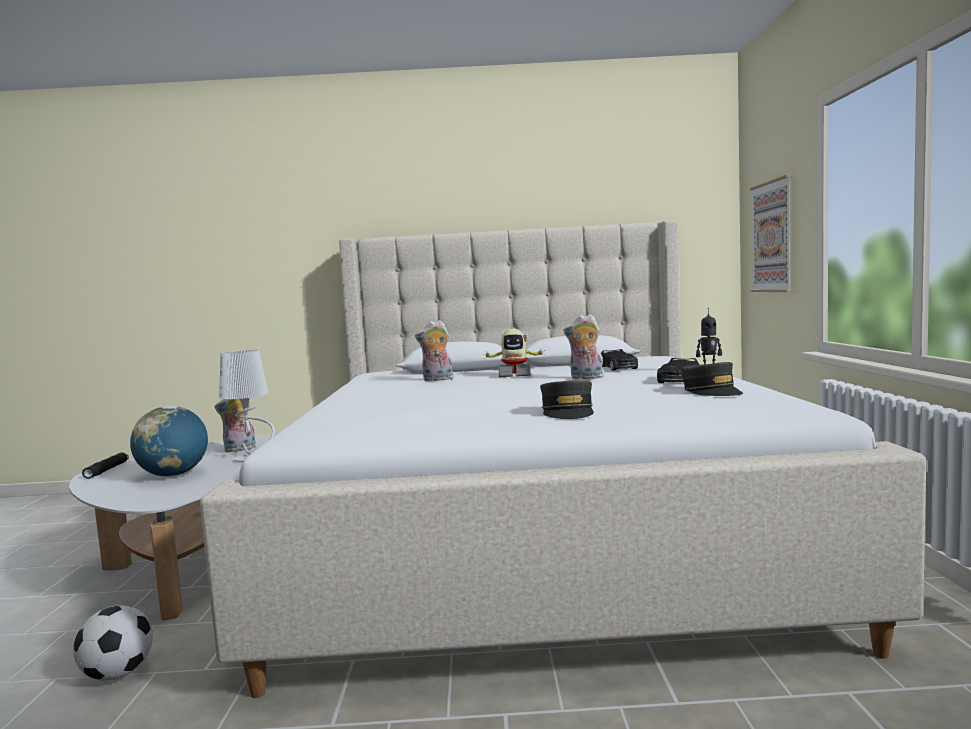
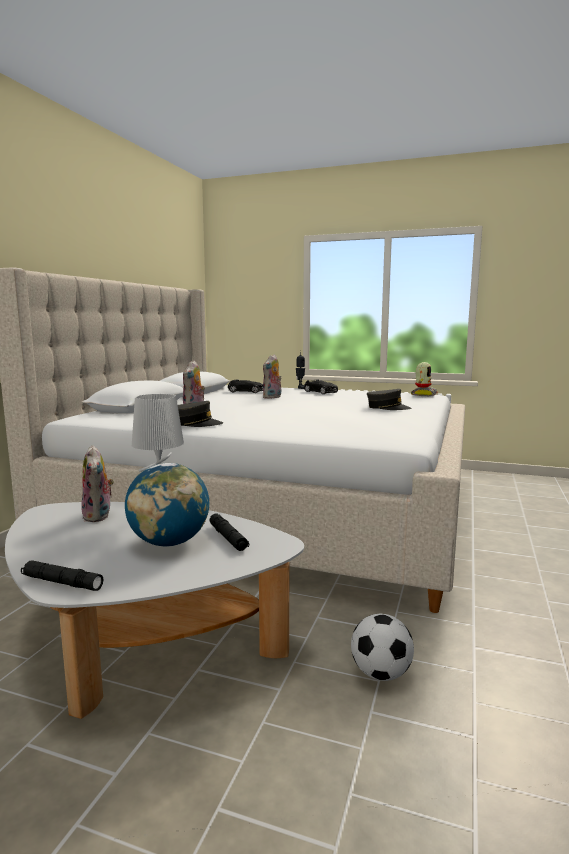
camera: 70 degrees left, 5 degrees up
toy robot [483,329,545,377] -> toy robot moved to [411,362,438,396]
grey cap [681,362,743,396] -> grey cap moved to [178,401,223,427]
picture [750,174,792,292] -> none
none -> black flashlight [210,514,249,551]

